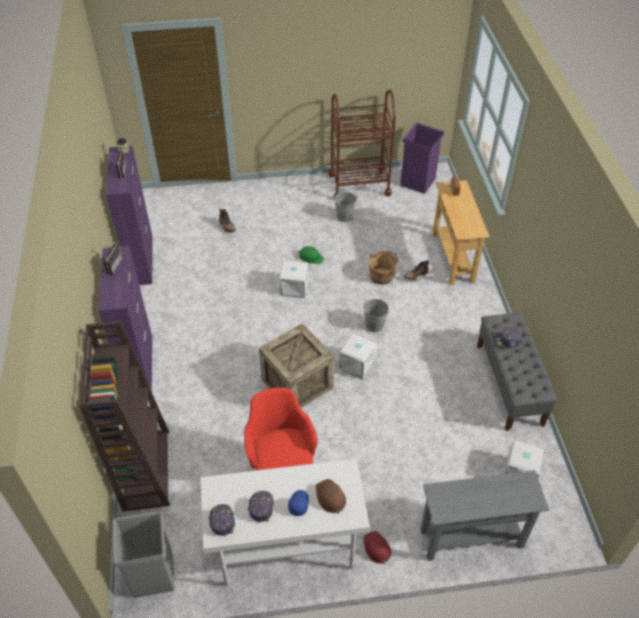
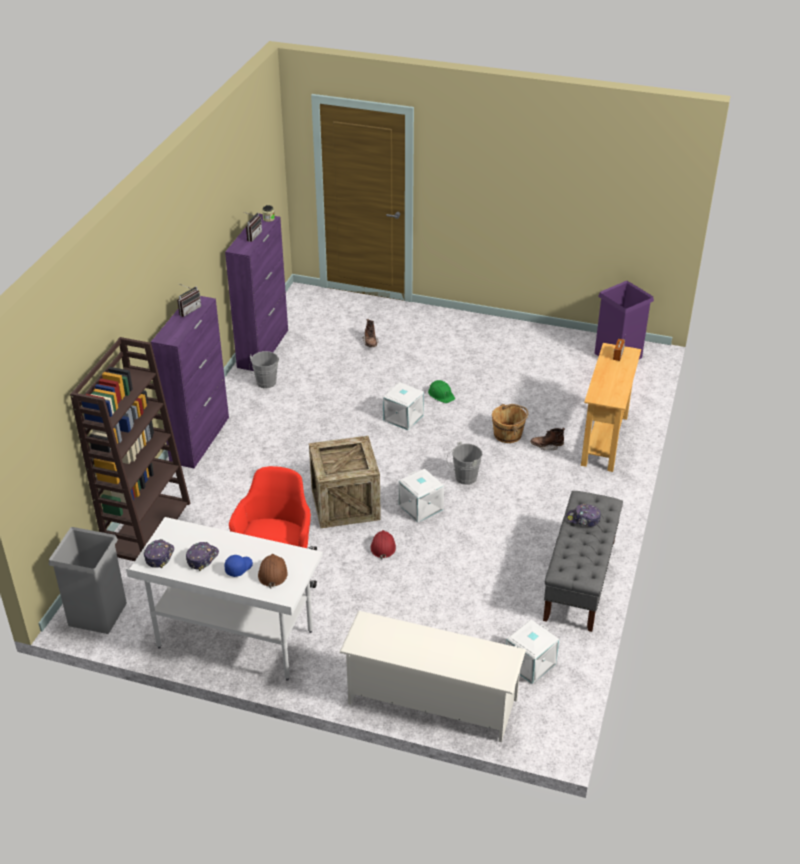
camera: 25 degrees right, 10 degrees down
brown cart [328,89,396,198] -> none
grey bucket [334,192,358,222] -> grey bucket moved to [249,351,279,388]
red hard hat [364,531,391,564] -> red hard hat moved to [371,530,396,560]
grey console table [420,470,549,561] -> white shoe rack [339,611,526,742]

